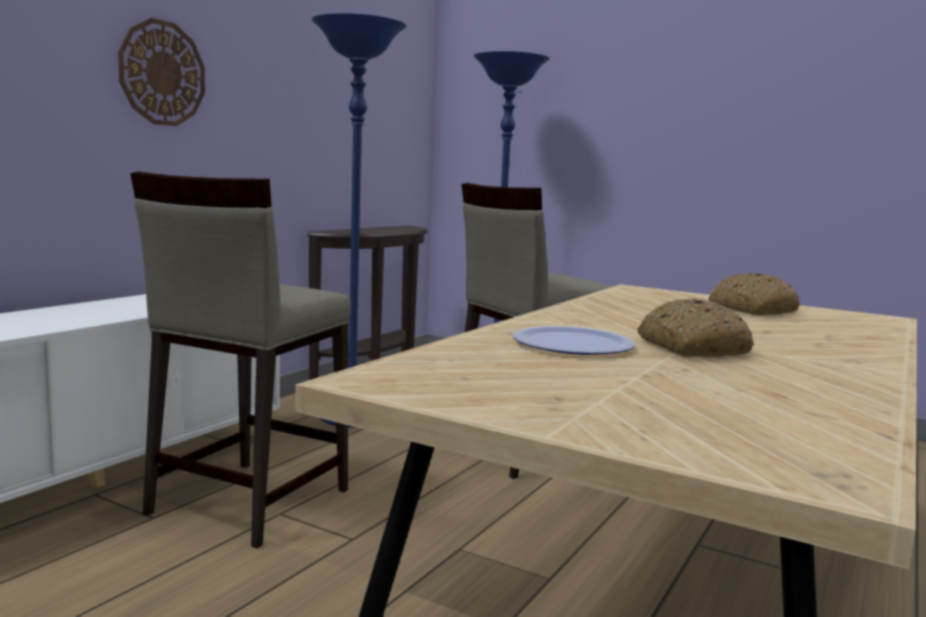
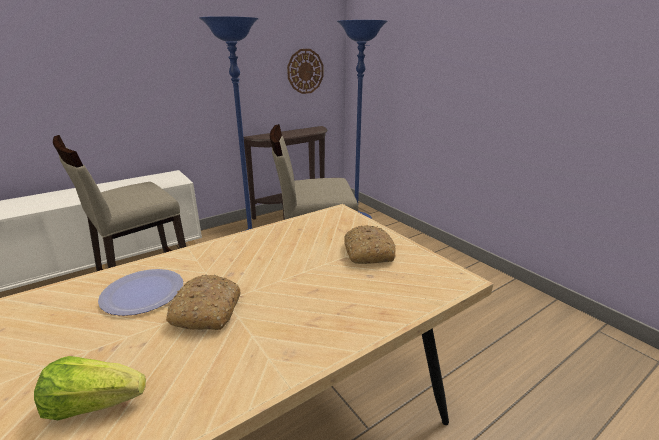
camera: 25 degrees right, 15 degrees up
wall clock [118,18,205,126] -> wall clock moved to [287,49,323,94]
none -> lettuce [34,356,146,420]

